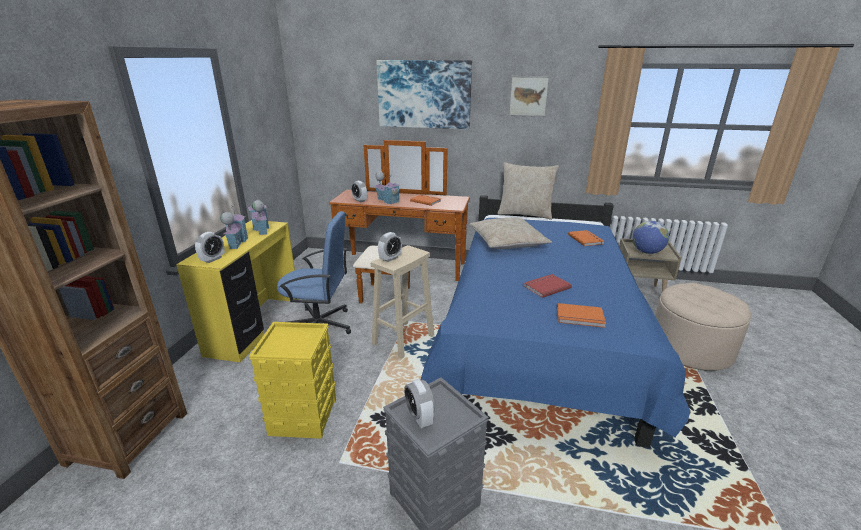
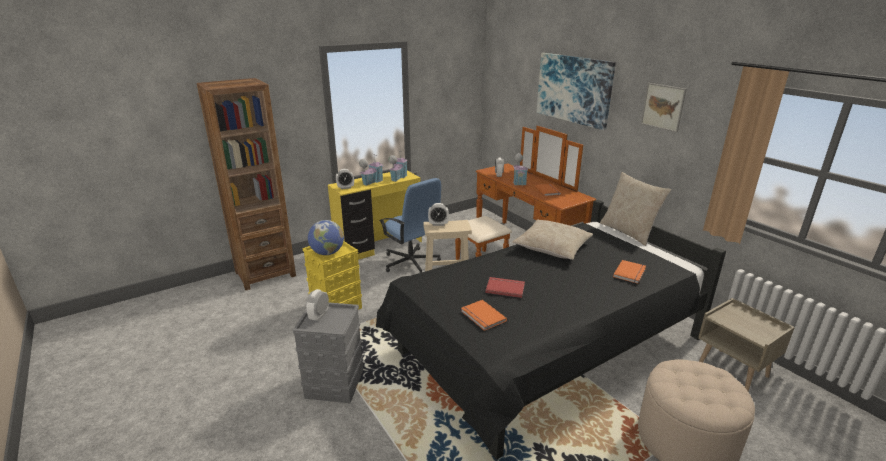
camera: 45 degrees right, 0 degrees up
blue bed [421,195,690,448] -> black bed [376,200,726,460]
globe [632,221,669,254] -> globe moved to [308,220,344,255]

